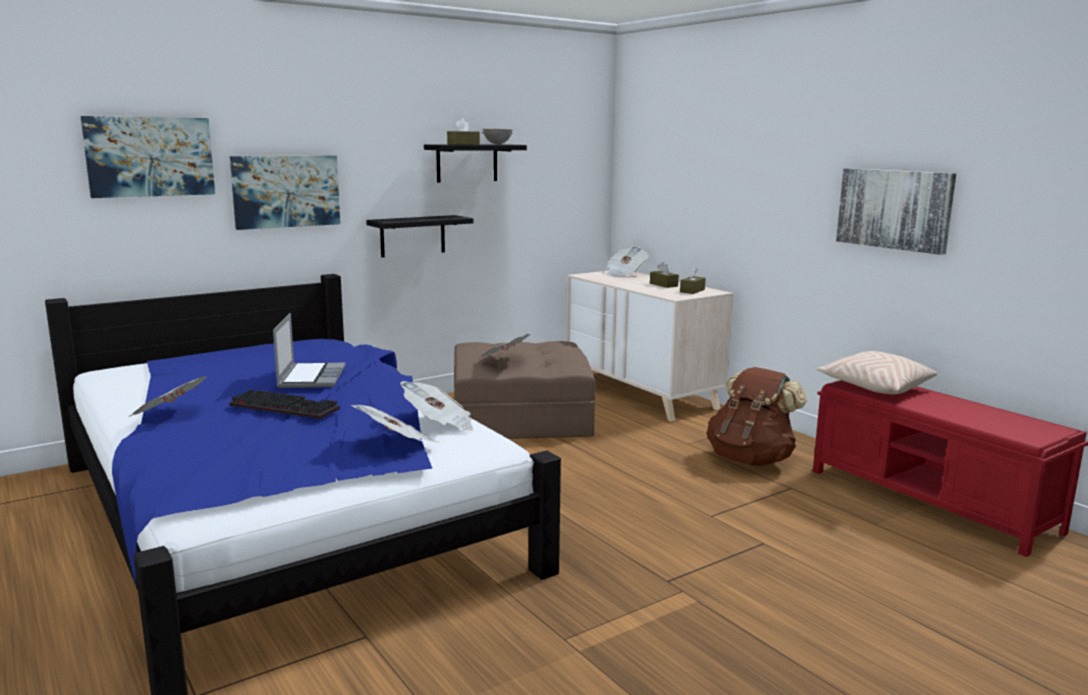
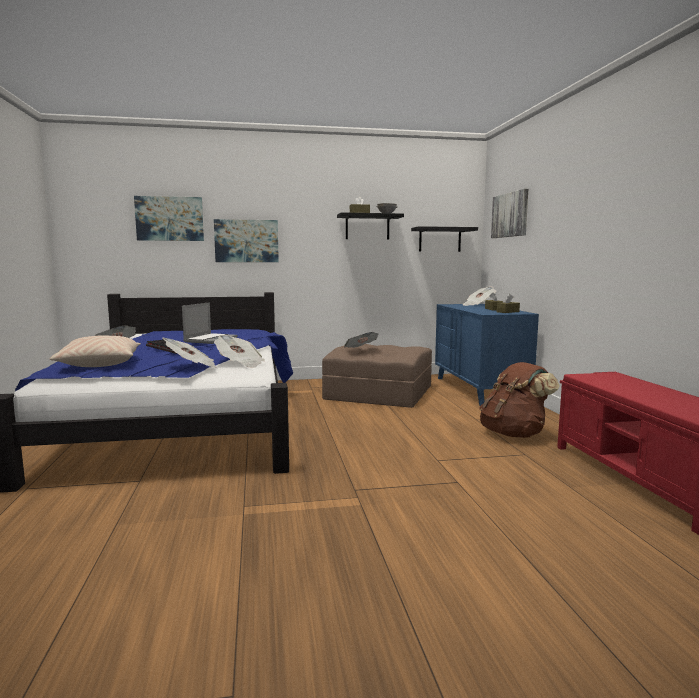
camera: 25 degrees right, 5 degrees down
black shelf [366,215,473,257] -> black shelf moved to [411,226,478,252]
beige dresser [566,271,733,421] -> blue dresser [435,304,539,406]
beige pillow [817,351,937,394] -> beige pillow moved to [50,336,141,367]
picture [836,168,956,255] -> picture moved to [491,189,528,238]

